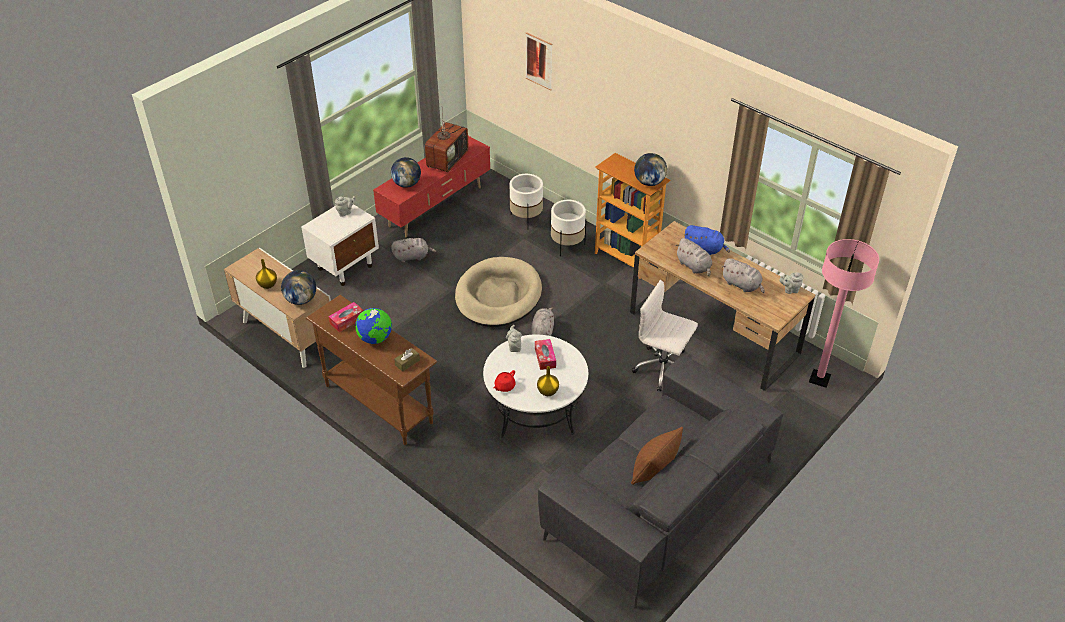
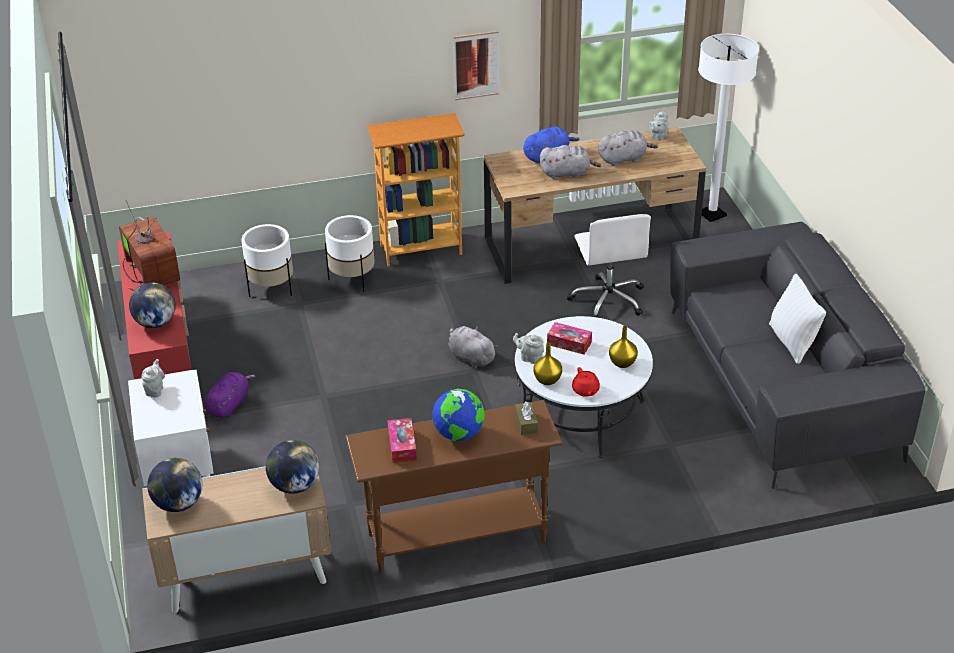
camera: 55 degrees left, 5 degrees down
yellow vase [256,259,277,289] -> yellow vase moved to [533,343,562,385]
grey plush toy [391,238,436,262] -> purple plush toy [205,372,256,418]
beige dog bed [455,257,542,327] -> none
picture [526,32,552,90] -> picture moved to [453,31,499,100]
brown pillow [631,427,683,485] -> white pillow [769,273,826,364]
white office chair [632,280,698,392] -> white office chair turned 75 degrees counterclockwise [567,214,651,318]
globe [634,153,667,186] -> globe moved to [147,458,202,512]
pink floor lamp [809,239,879,388] -> white floor lamp [698,34,759,222]

